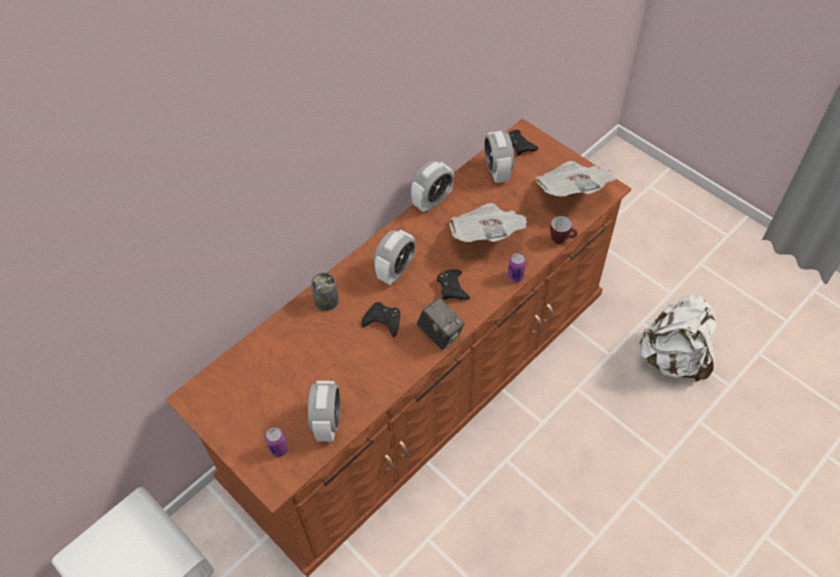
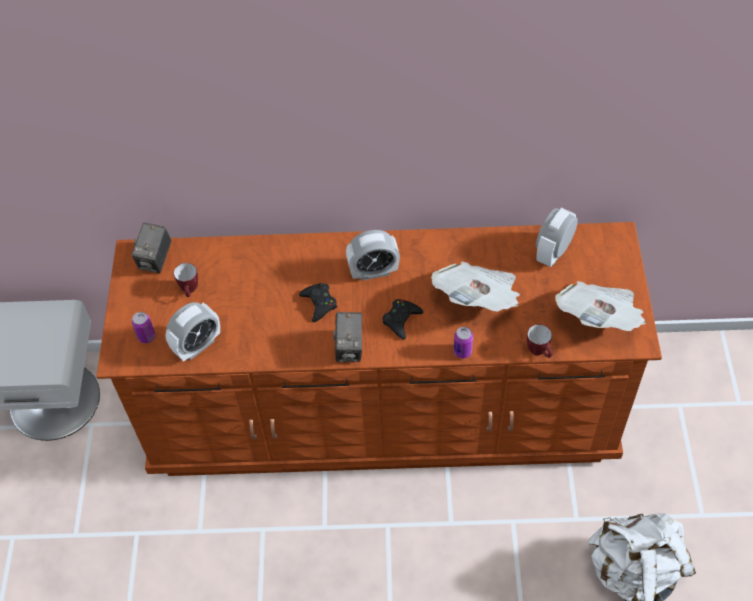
camera: 45 degrees right, 0 degrees up
can [311,273,339,311] -> none
alarm clock [411,161,454,212] -> none
black game controller [508,130,539,156] -> none
none -> camera [132,223,171,273]
none -> mug [174,263,198,297]

